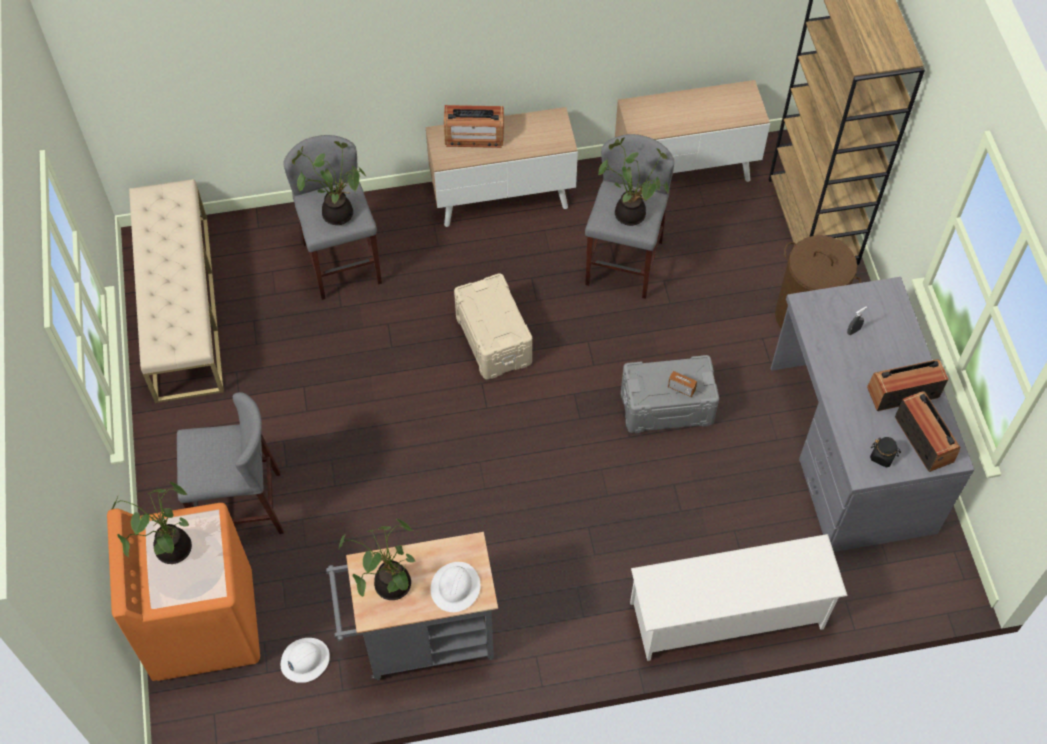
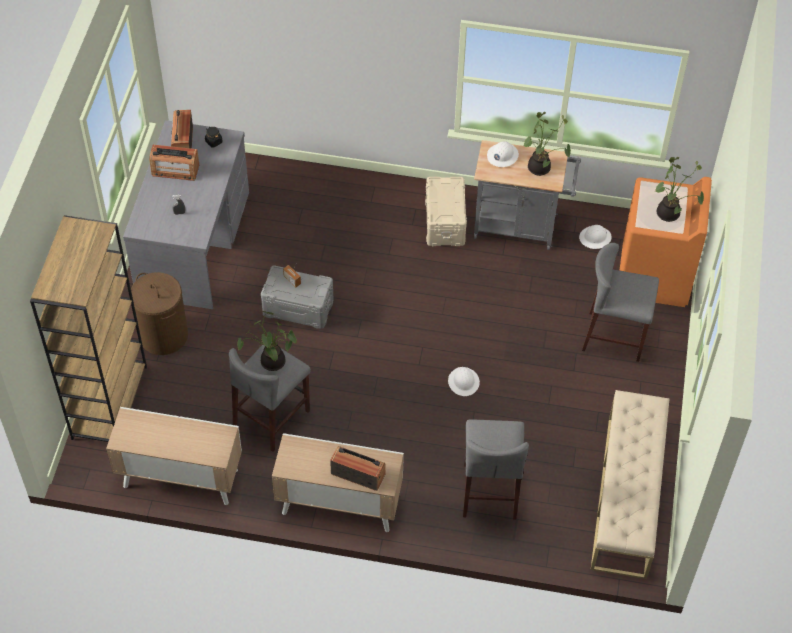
camera: 160 degrees left, 5 degrees down
potted plant [292,141,366,225] -> none
beige storage box [454,273,532,379] -> beige storage box moved to [425,177,467,246]
white shoe rack [630,534,848,661] -> none
none -> white hard hat [448,367,480,396]

